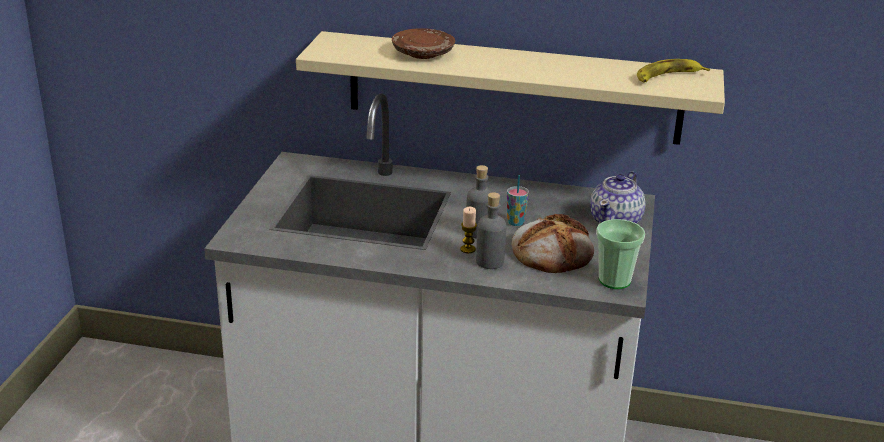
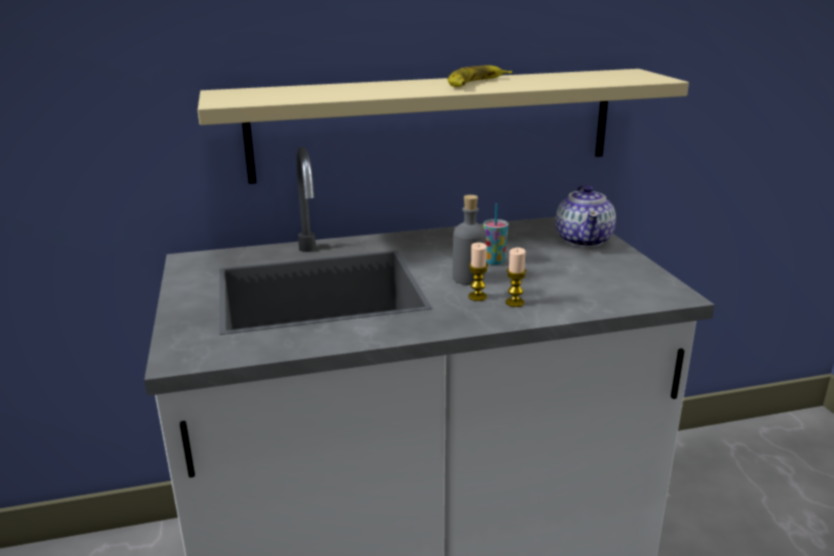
camera: 25 degrees left, 5 degrees down
brown plate [392,28,455,59] -> none
grey bottle [476,192,507,269] -> candle [505,248,526,307]
bread [511,214,594,273] -> none
cup [596,219,645,289] -> none
banana [637,59,710,83] -> banana moved to [448,65,512,87]

